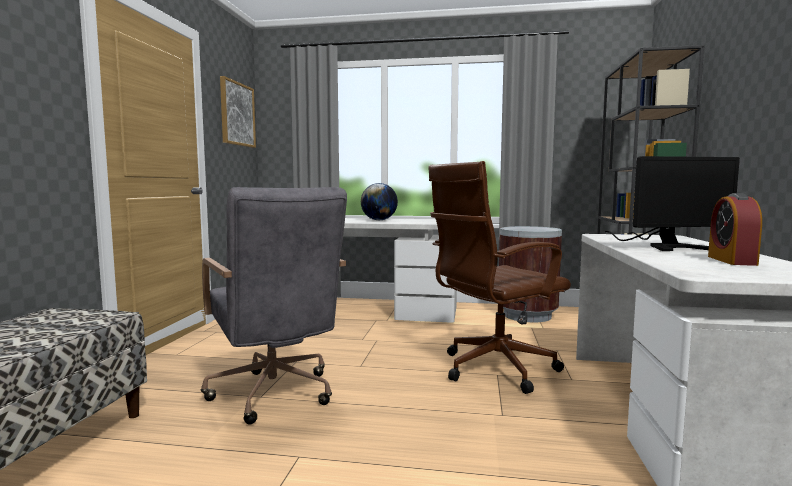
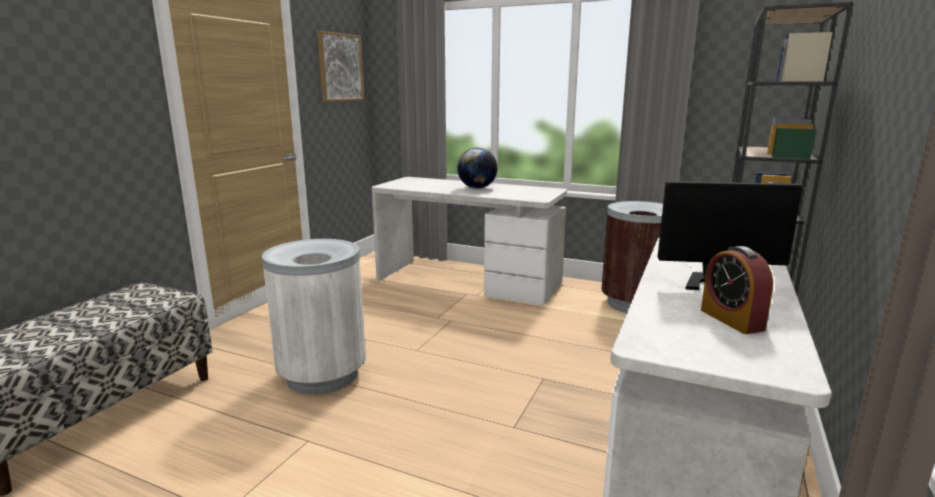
camera: 15 degrees right, 10 degrees up
grey office chair [201,187,347,425] -> white trash can [262,239,366,395]
brown office chair [428,161,571,394] -> none
alarm clock [708,193,762,266] -> alarm clock turned 45 degrees counterclockwise [701,246,773,334]

